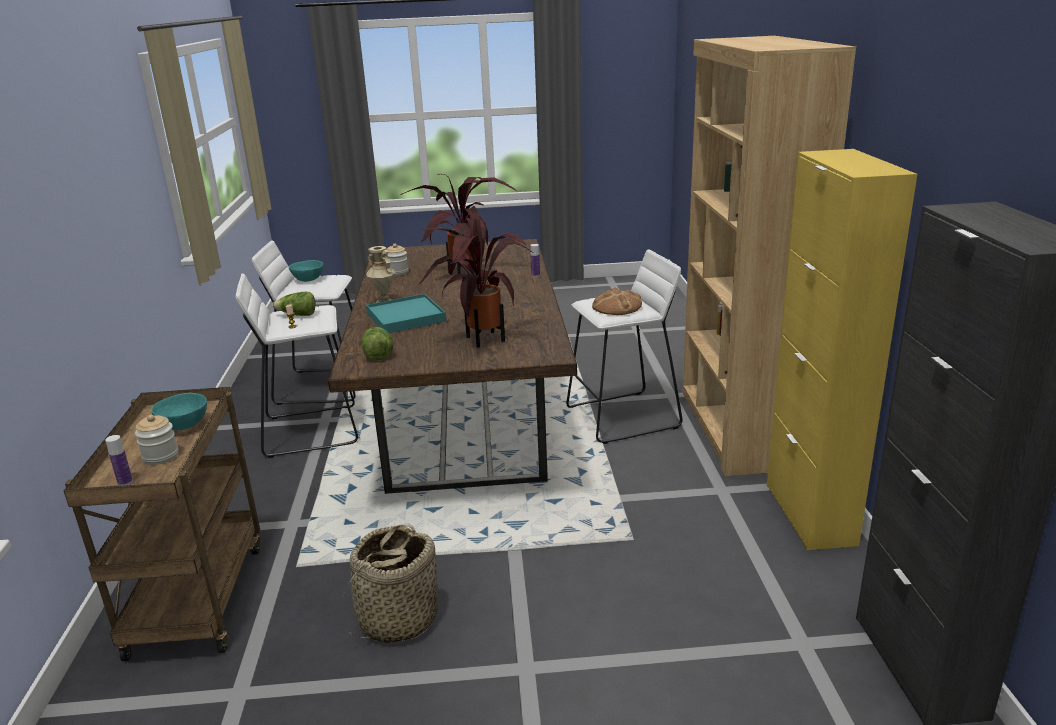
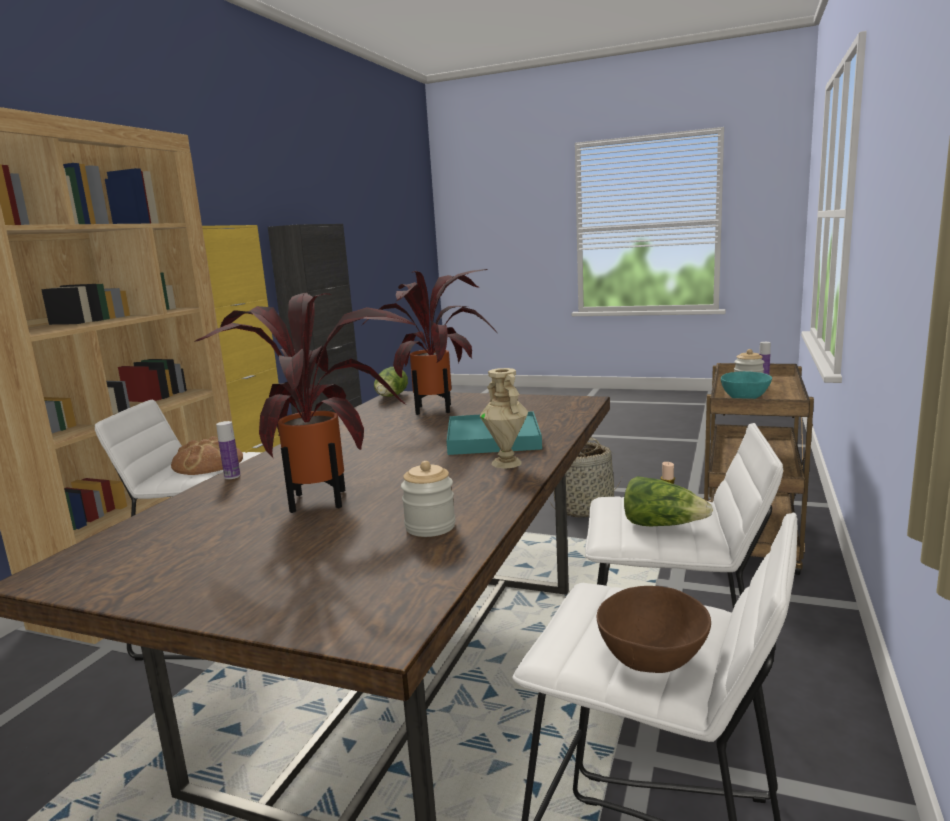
camera: 155 degrees left, 10 degrees down
turquoise bowl [289,260,323,282] -> brown bowl [597,586,711,673]
lettuce [361,327,394,361] -> lettuce moved to [374,367,408,397]

